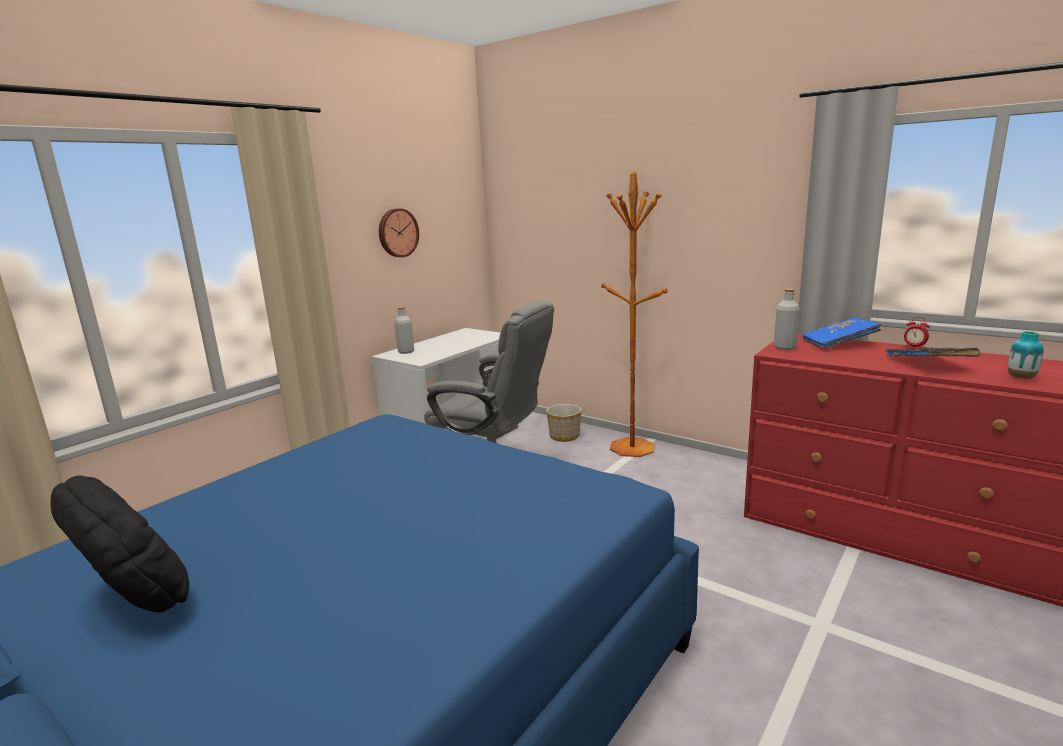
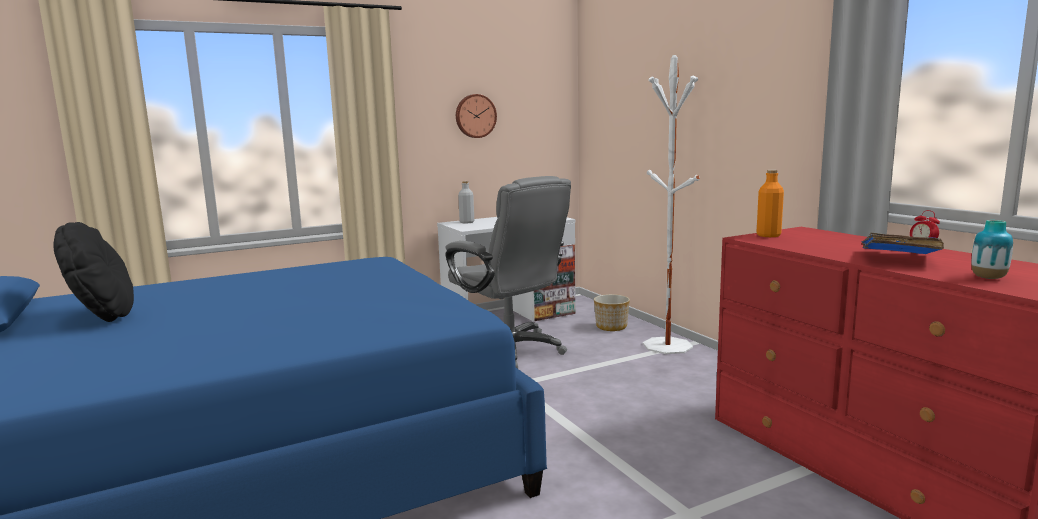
camera: 25 degrees right, 5 degrees down
orange clothes rack [601,171,668,457] -> white clothes rack [643,55,700,354]
grey bottle [774,289,800,350] -> orange bottle [757,170,784,237]
blue book [803,317,882,349] -> none

